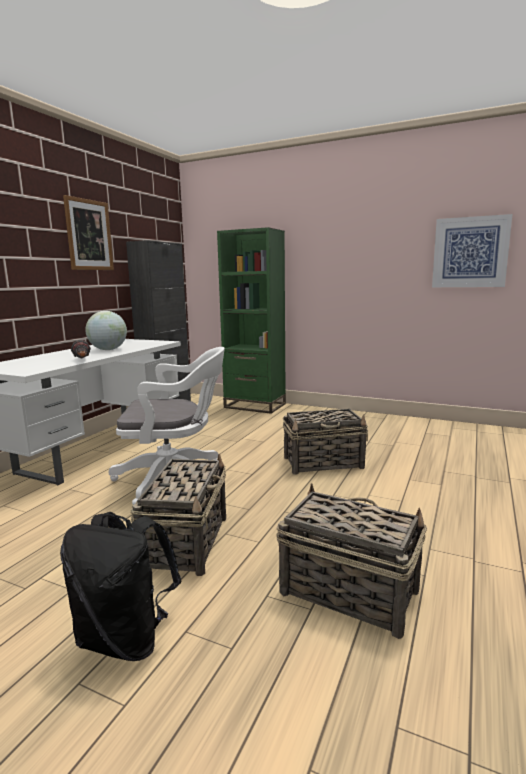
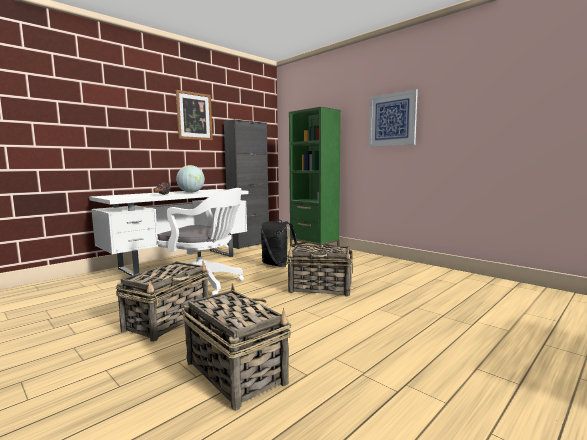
camera: 20 degrees right, 5 degrees down
black backpack [60,512,182,661] -> black backpack moved to [261,219,298,267]
picture [432,214,512,287] -> picture moved to [369,89,418,147]

